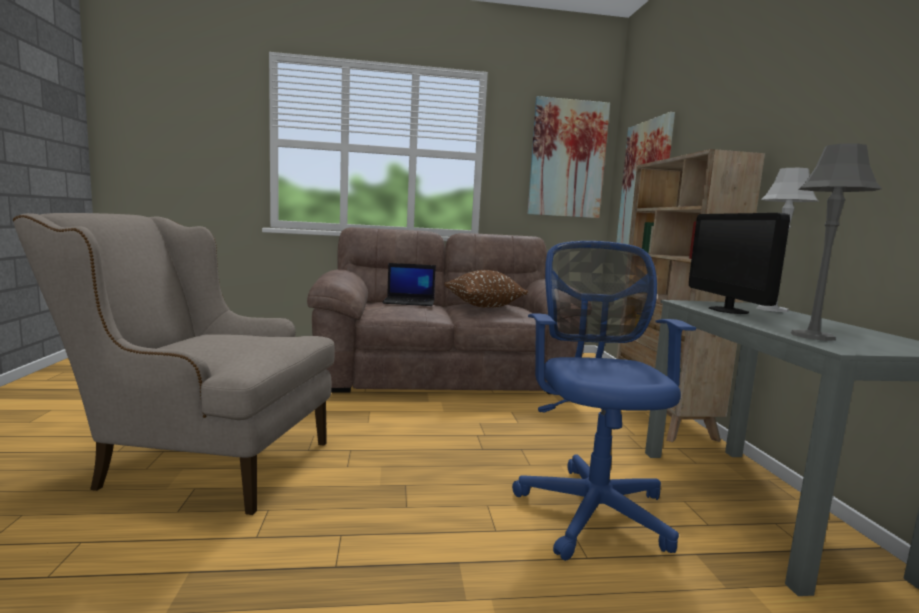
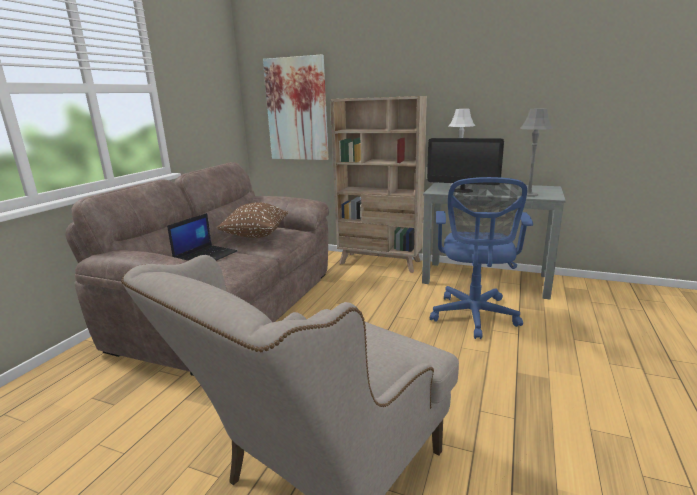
camera: 60 degrees left, 10 degrees up
blue office chair [512,241,696,561] -> blue office chair turned 105 degrees counterclockwise [430,177,533,339]
picture [528,96,610,218] -> none

